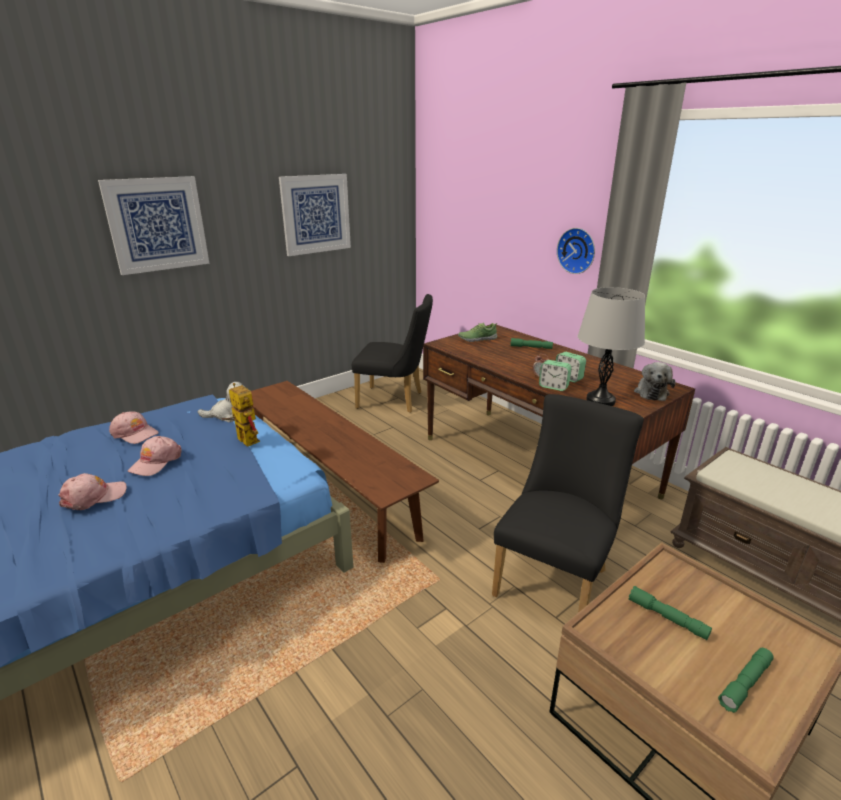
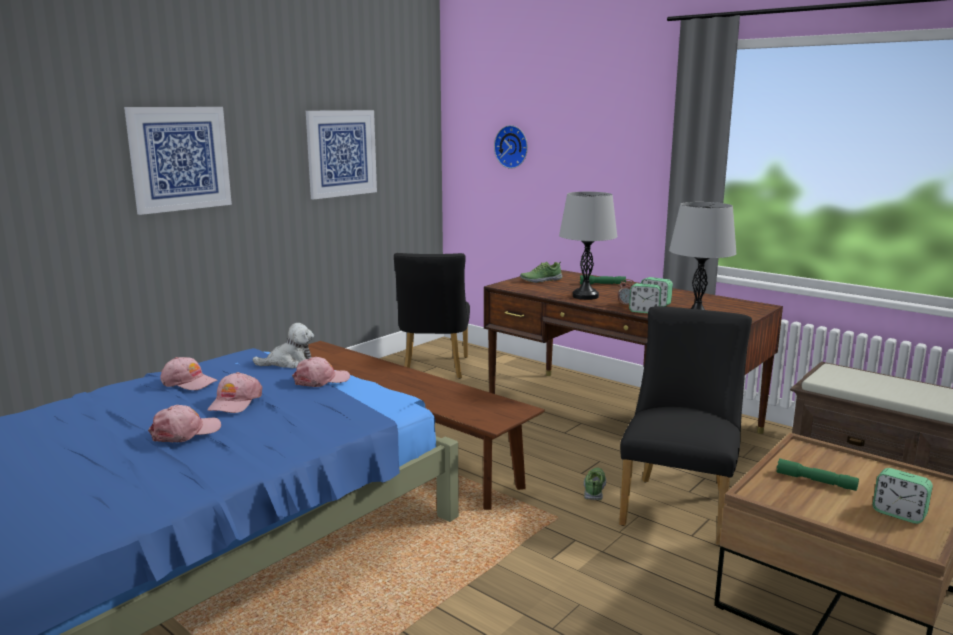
camera: 10 degrees left, 10 degrees down
toy robot [222,383,260,447] -> pink cap [292,357,350,387]
black chair [352,294,433,413] -> black chair turned 90 degrees clockwise [394,253,470,379]
wall clock [557,228,595,274] -> wall clock moved to [494,125,528,169]
plush toy [634,362,675,401] -> none
green flashlight [718,648,774,713] -> alarm clock [872,468,933,524]
none -> grey table lamp [559,192,617,300]
none -> shoe [584,468,606,500]

